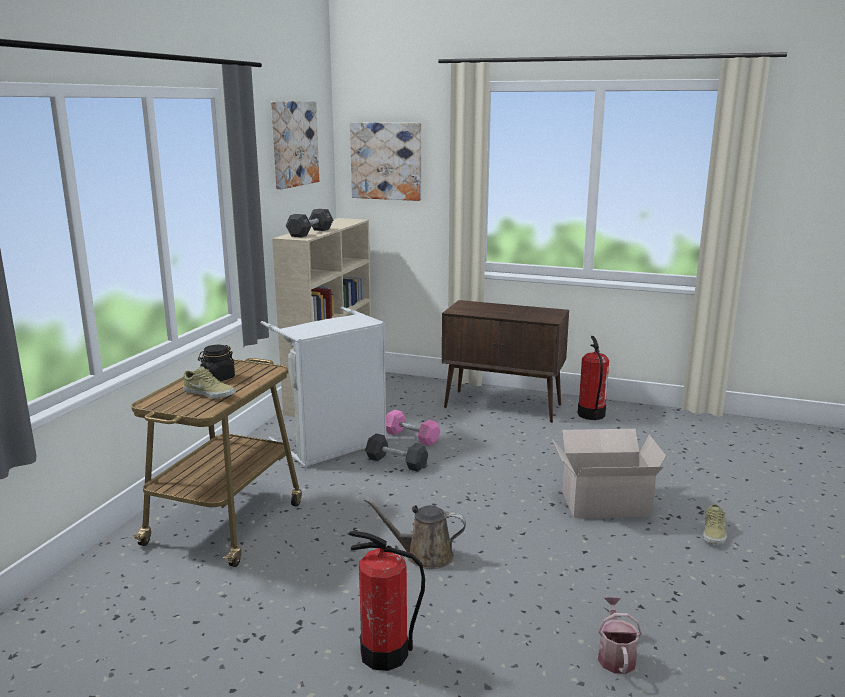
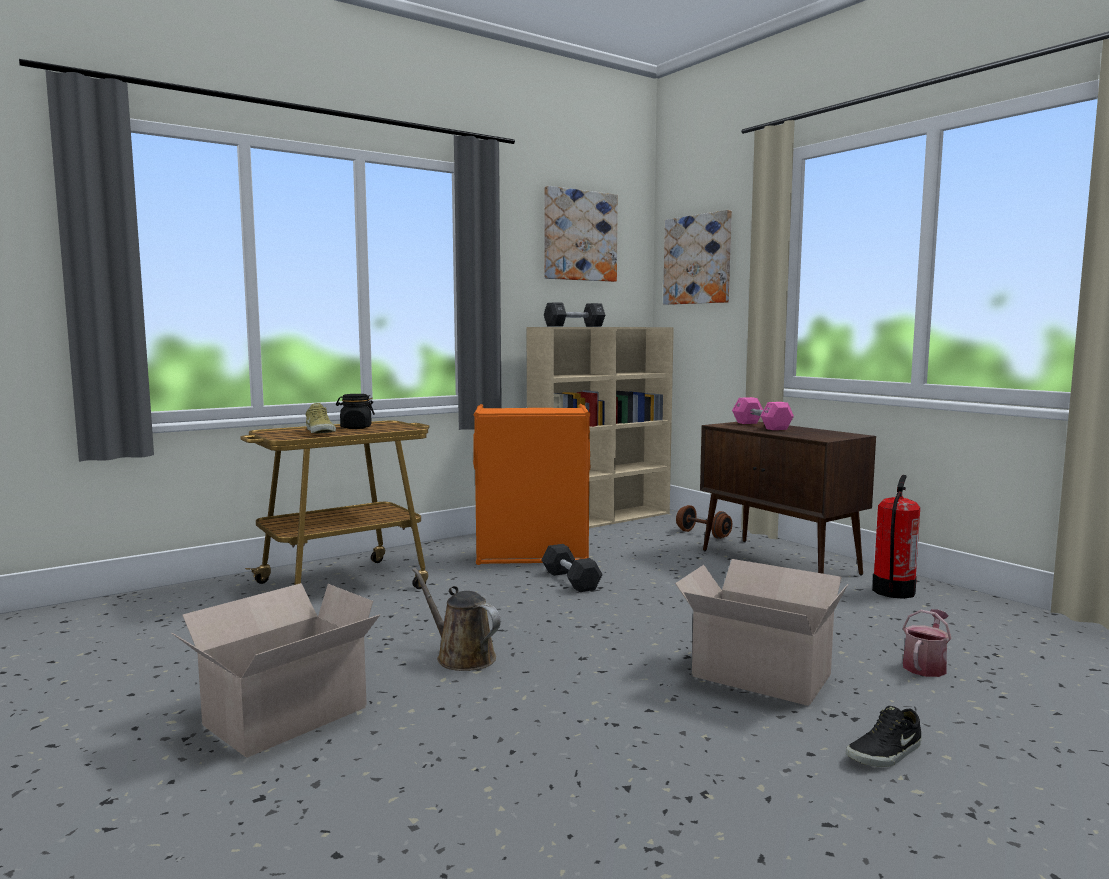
camera: 35 degrees right, 10 degrees down
grey laundry basket [261,307,387,467] -> orange laundry basket [473,404,590,565]
fire extinguisher [349,531,425,671] -> cardboard box [172,583,380,758]
pink dumbbell [386,410,440,446] -> pink dumbbell moved to [732,397,794,430]
watering can [598,597,642,674] -> watering can moved to [902,609,952,677]
beige shoe [703,504,727,545] -> black shoe [846,706,922,767]
none -> brown dumbbell [676,505,732,539]

